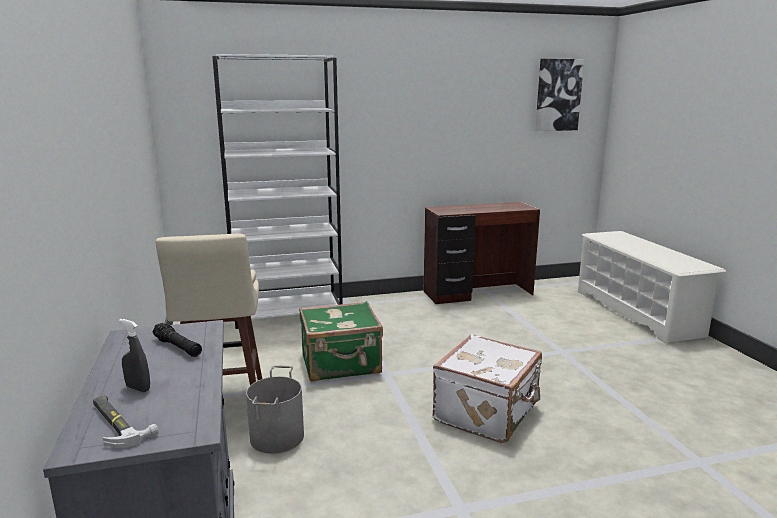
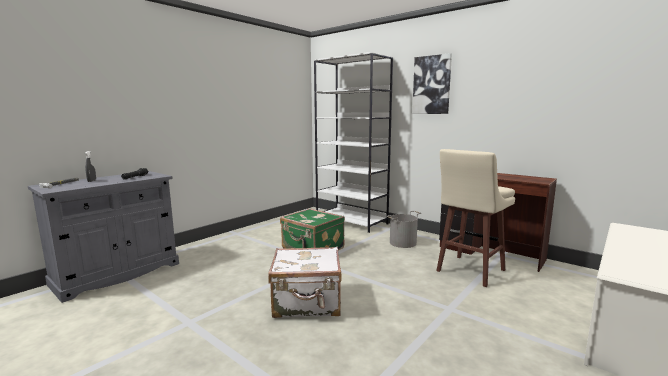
camera: 55 degrees right, 5 degrees down
beige stool [156,234,262,385] -> beige stool moved to [436,149,515,287]
grey bucket [246,366,304,453] -> grey bucket moved to [387,211,421,248]
picture [535,59,584,131] -> picture moved to [412,53,452,114]

